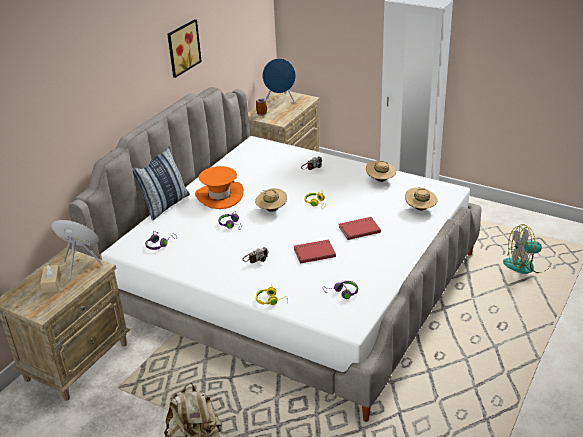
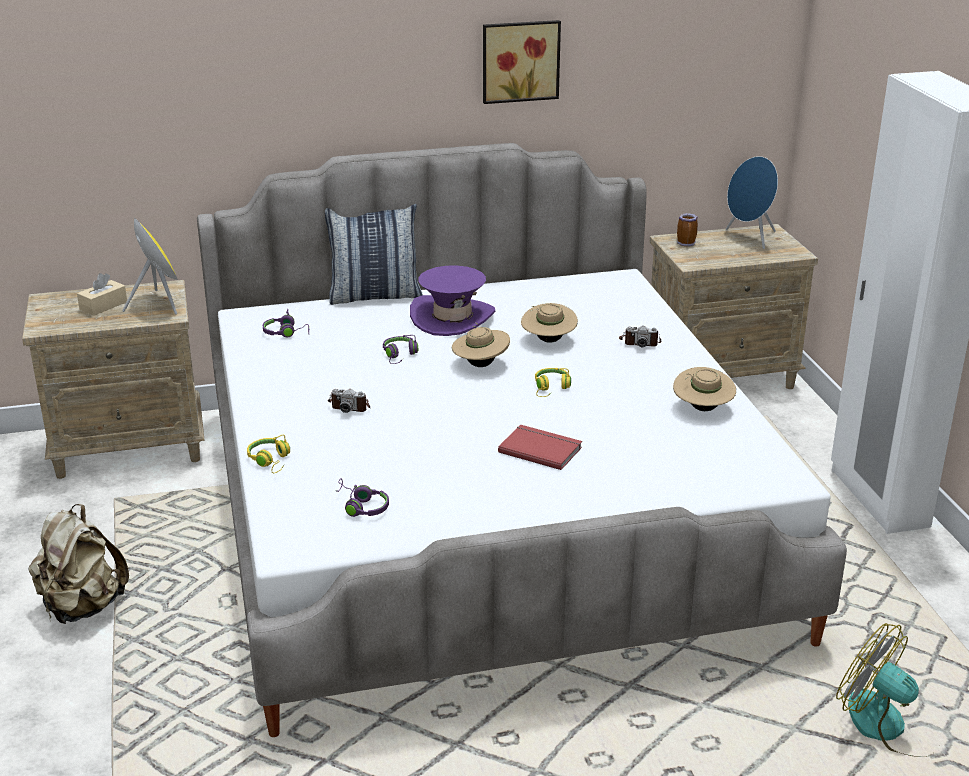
camera: 45 degrees right, 5 degrees down
orange hat [195,166,244,209] -> purple hat [410,265,495,336]
red book [294,239,336,264] -> none
beige hat [405,188,438,211] -> beige hat moved to [521,303,578,343]

